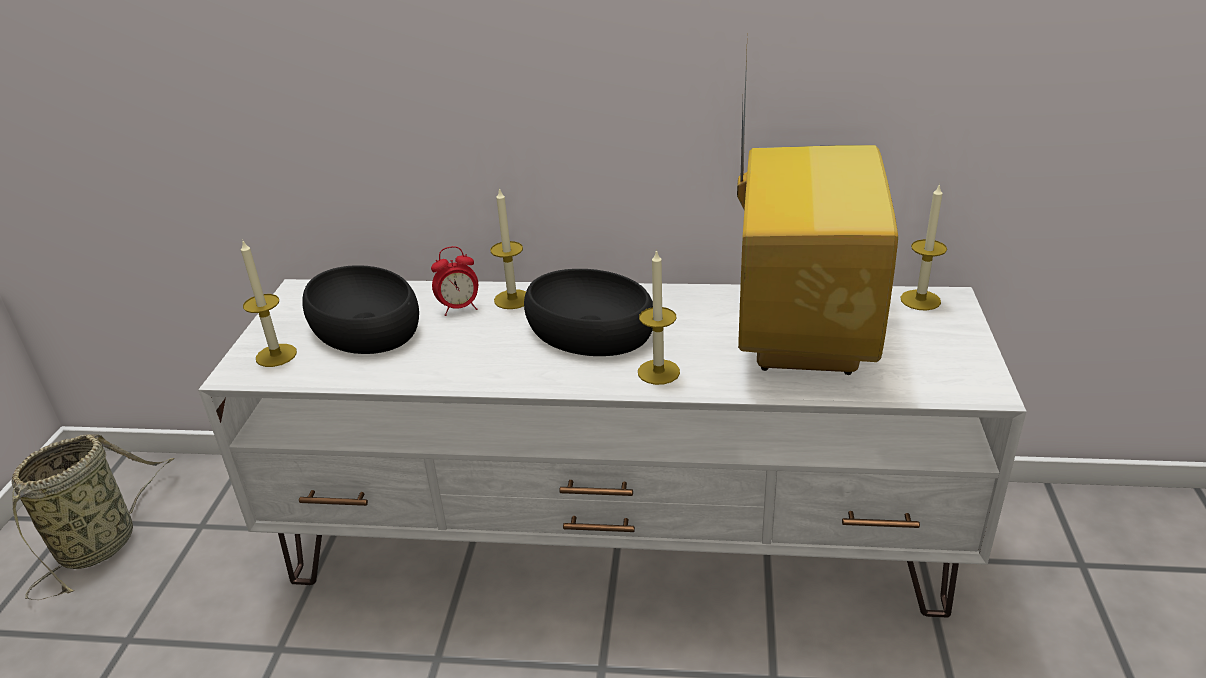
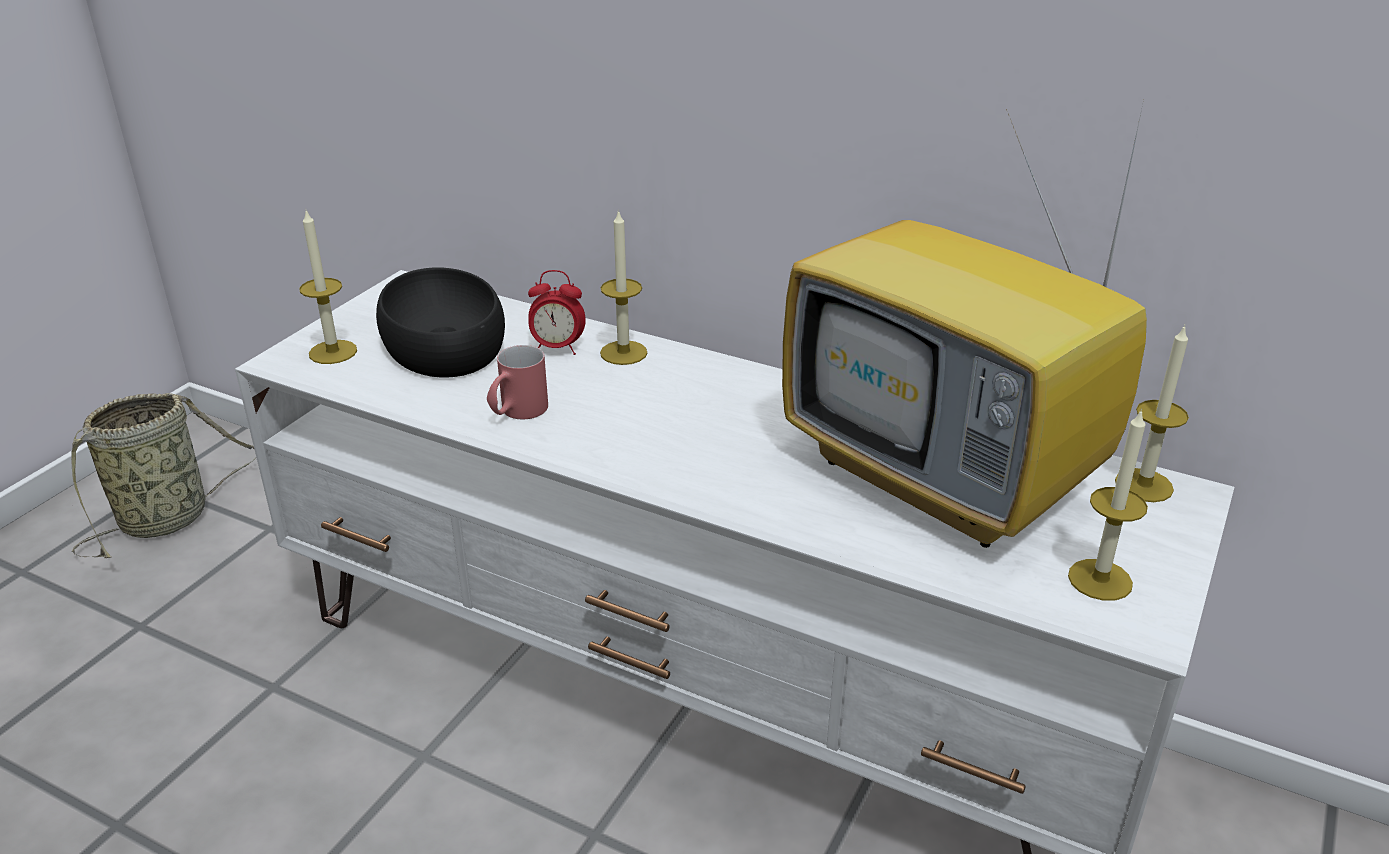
camera: 20 degrees right, 0 degrees up
black bowl [524,269,653,356] -> none
candle [638,249,680,385] -> candle moved to [1068,409,1148,601]
television [737,30,898,375] -> television turned 105 degrees clockwise [782,100,1147,548]
none -> red mug [487,345,548,419]

